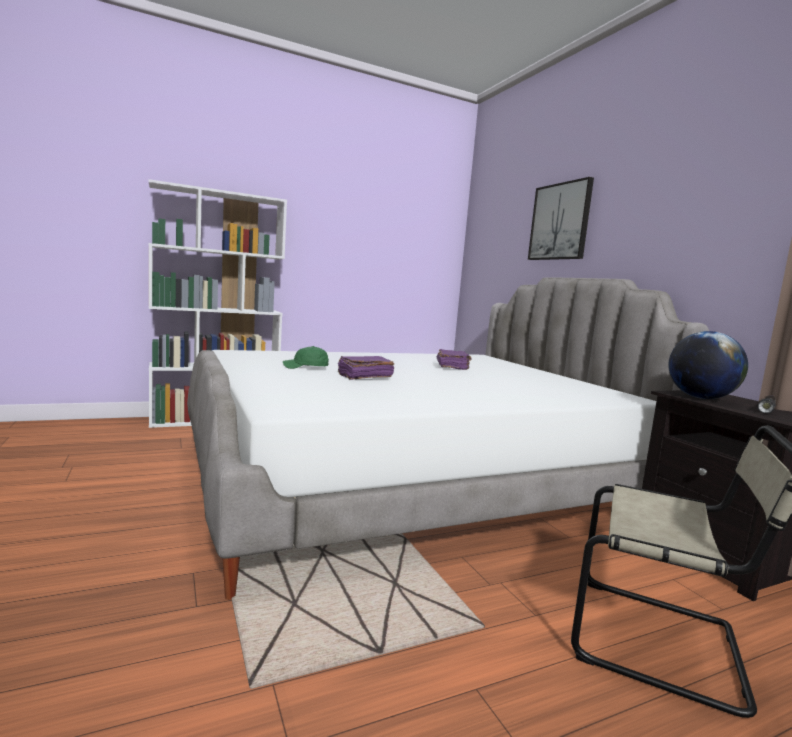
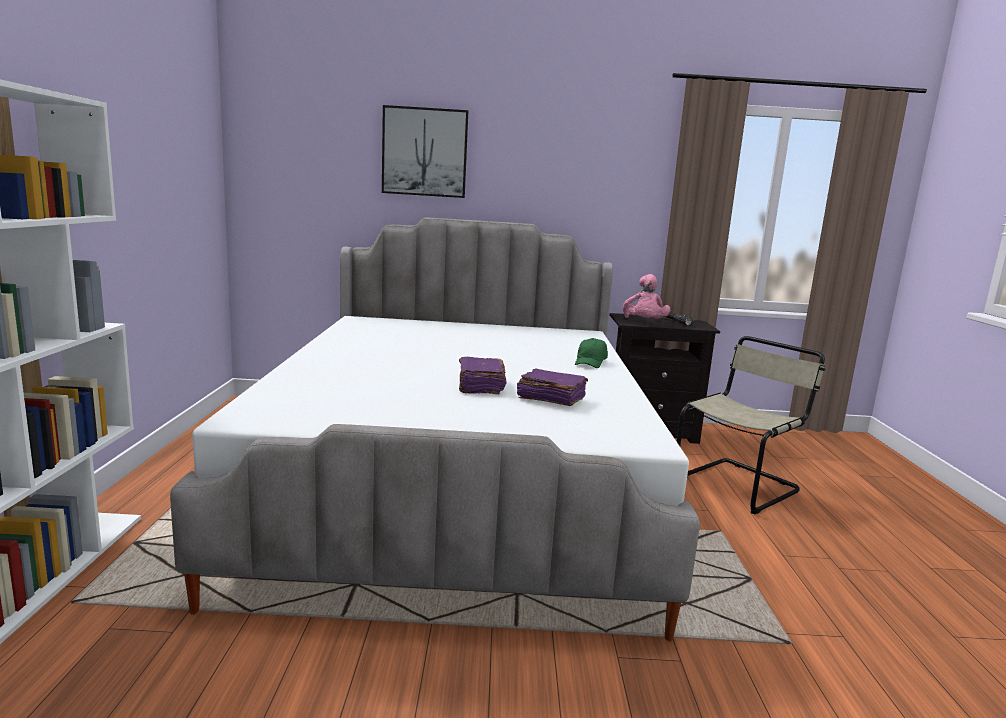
camera: 65 degrees left, 5 degrees up
green cap [283,346,329,369] -> green cap moved to [575,338,608,368]
purple book [437,349,472,370] -> purple book moved to [517,368,588,406]
globe [668,331,748,399] -> pink plush toy [623,274,670,319]

